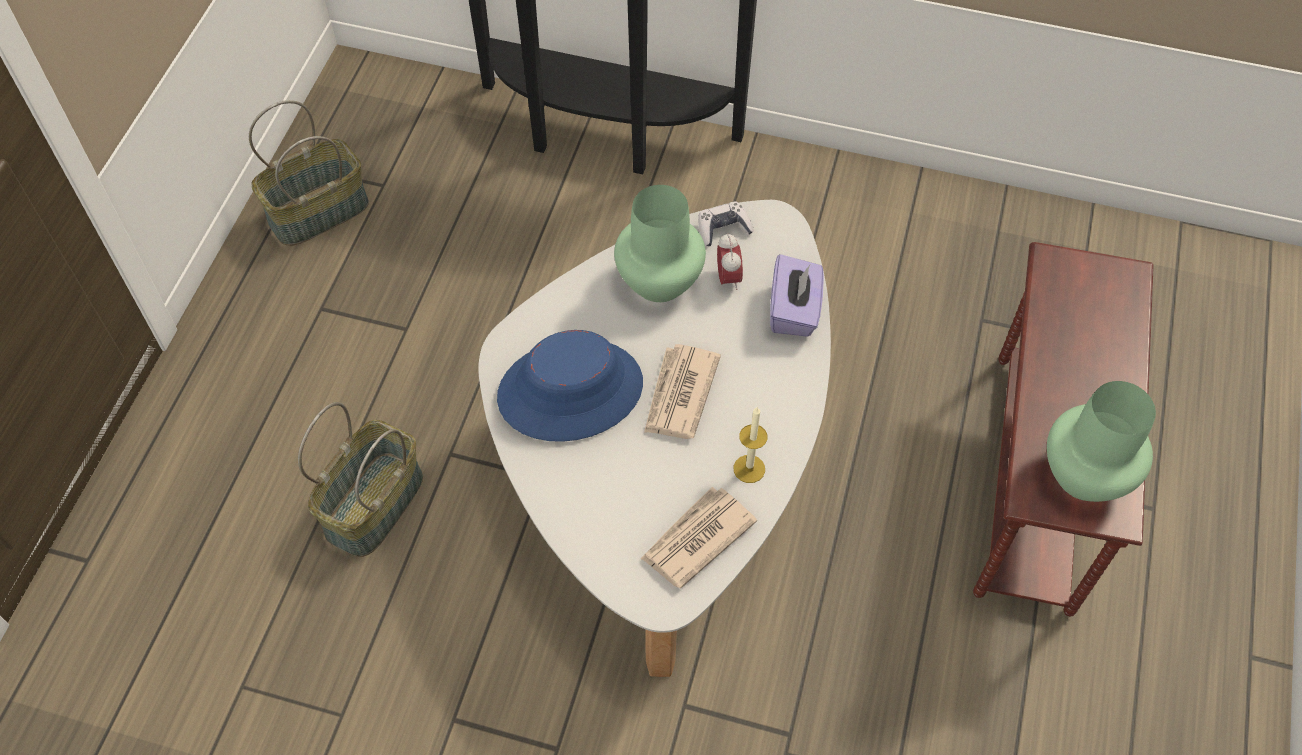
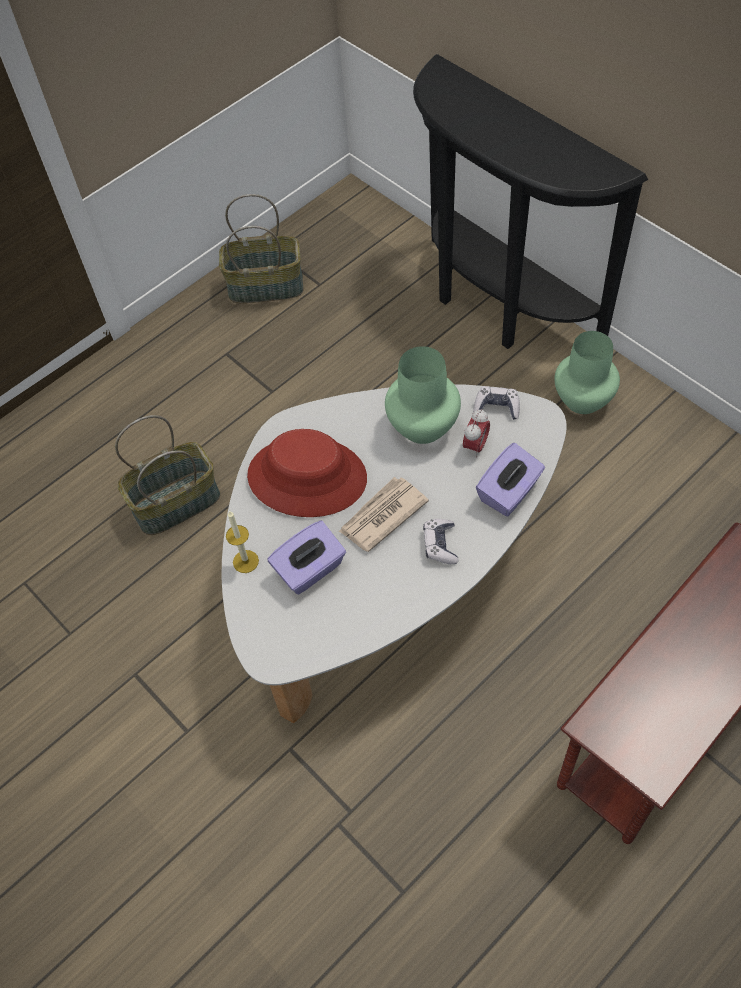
camera: 35 degrees right, 0 degrees up
blue hat [497,330,643,442] -> red hat [247,429,367,517]
newspaper [641,487,757,589] -> none
candle [734,407,768,483] -> candle moved to [226,511,259,573]
green vase [1047,381,1156,502] -> green vase moved to [554,331,620,414]
none -> purple tissue box [268,520,346,595]
none -> game controller [423,519,458,564]

